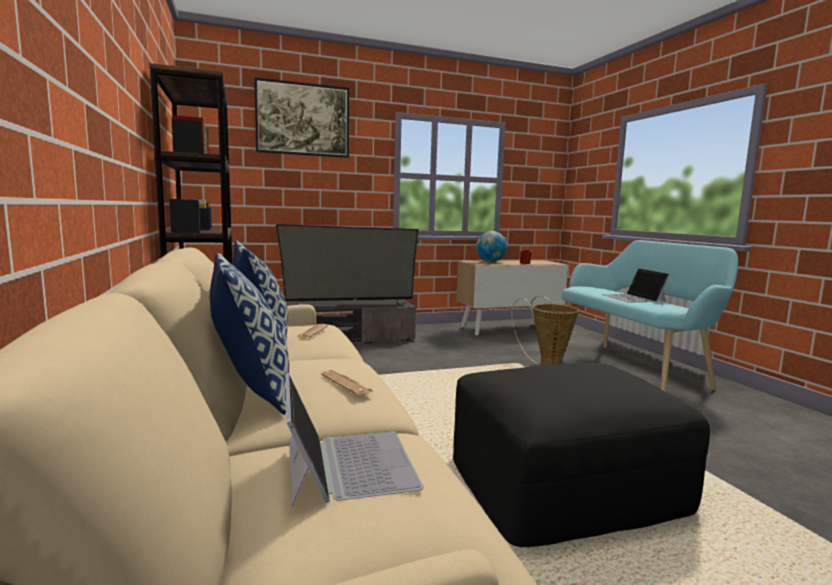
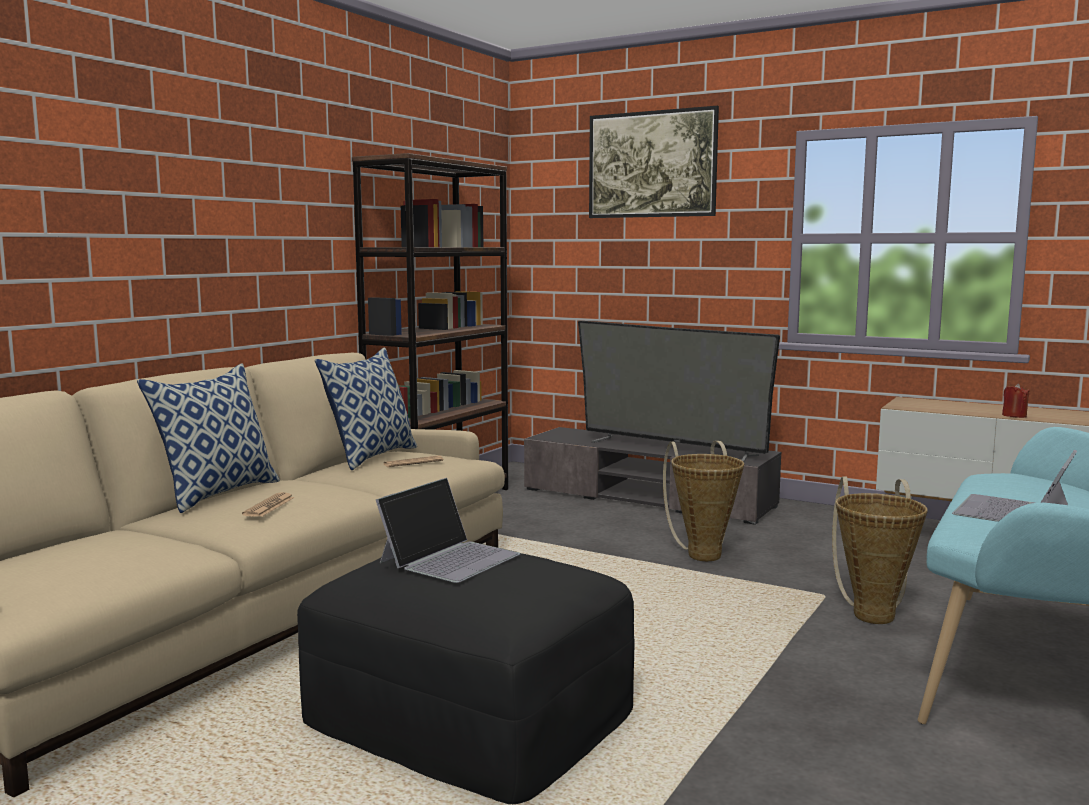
camera: 50 degrees right, 0 degrees up
laptop [285,373,423,507] -> laptop moved to [376,478,521,583]
globe [476,231,507,262] -> none
none -> basket [663,441,744,561]

